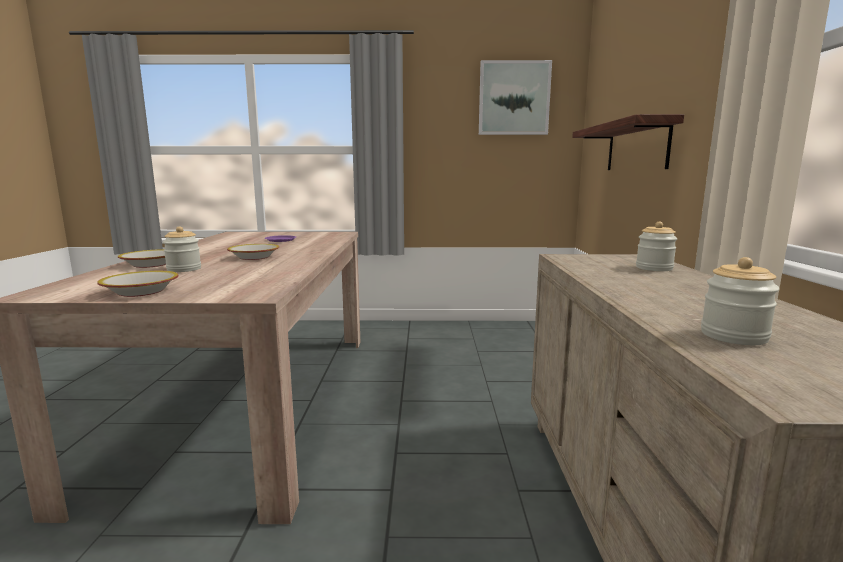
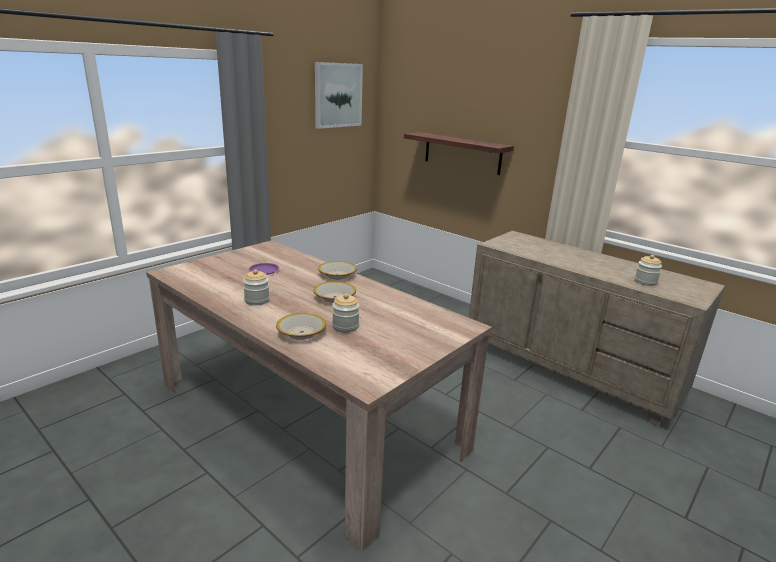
camera: 50 degrees left, 10 degrees up
bowl [98,271,178,297] -> bowl moved to [318,261,357,279]
jar [636,222,677,271] -> jar moved to [243,270,270,305]

